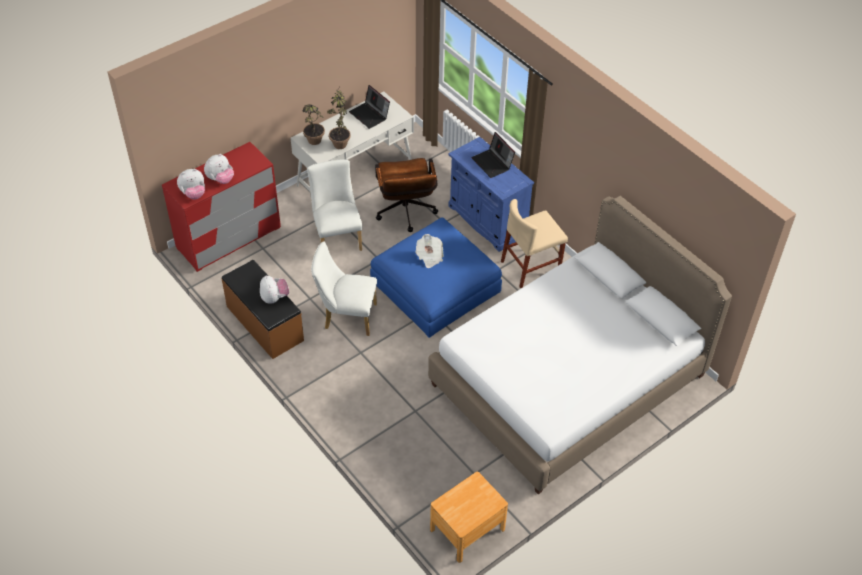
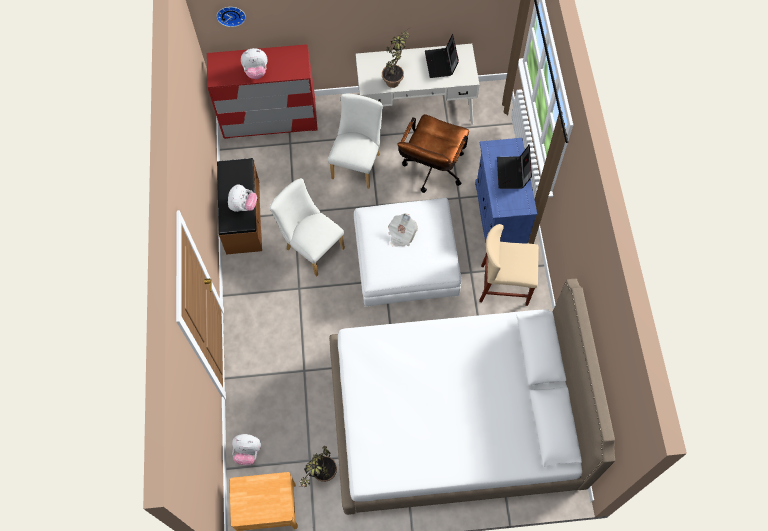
camera: 35 degrees right, 15 degrees up
plush toy [177,169,205,199] -> plush toy moved to [232,434,261,465]
potted plant [302,104,325,145] -> potted plant moved to [298,446,337,487]
blue ottoman [370,217,502,338] -> white ottoman [354,198,461,307]
none -> wall clock [216,7,246,27]

